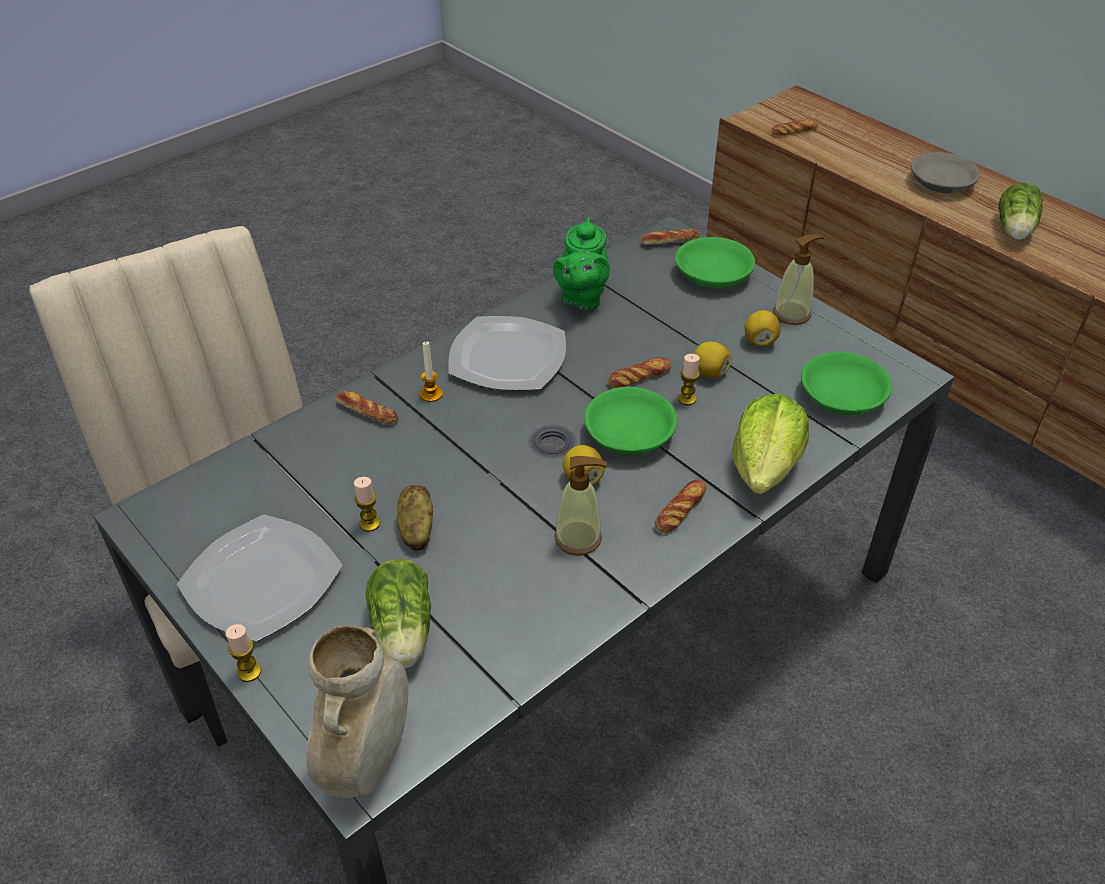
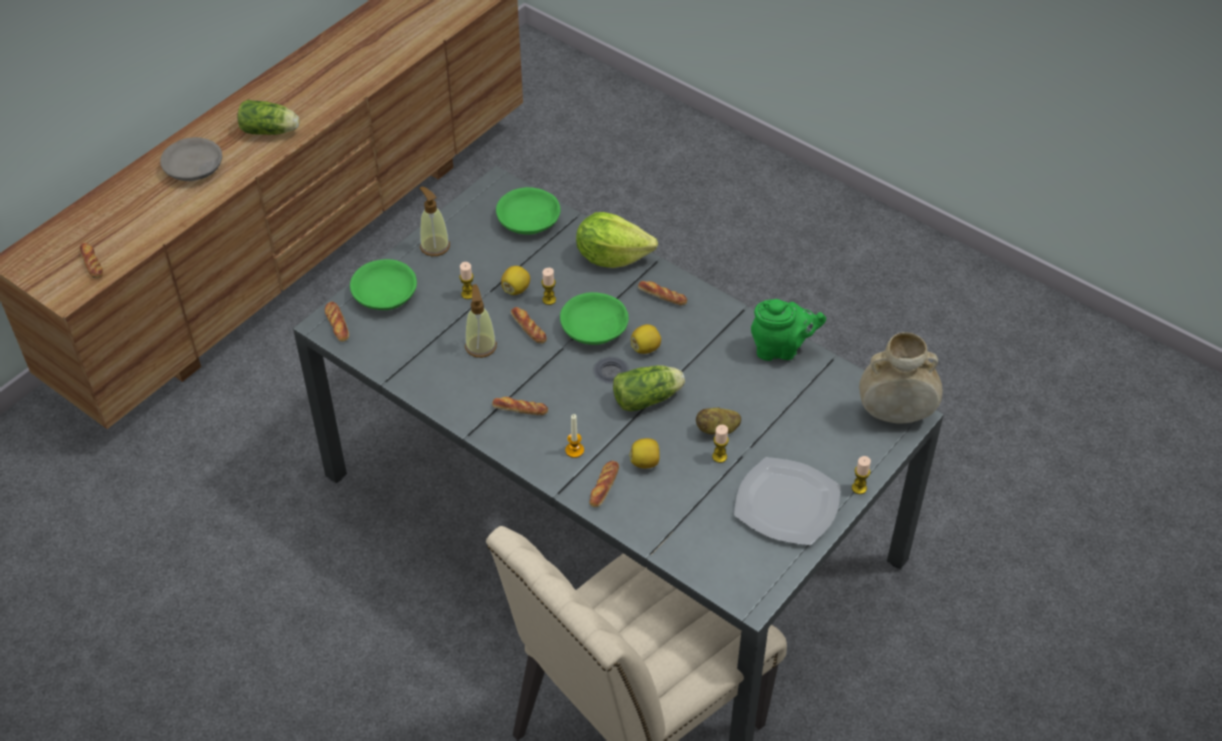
camera: 100 degrees left, 5 degrees up
lettuce [365,559,431,668] -> lettuce moved to [613,365,685,411]
plate [448,316,566,390] -> bread [492,397,548,415]
green teapot [553,218,610,311] -> green teapot moved to [751,299,826,361]
soap dispenser [554,456,607,556] -> soap dispenser moved to [465,284,497,358]
lemon [744,310,780,347] -> lemon moved to [630,438,660,468]
none -> candle [459,262,474,299]

